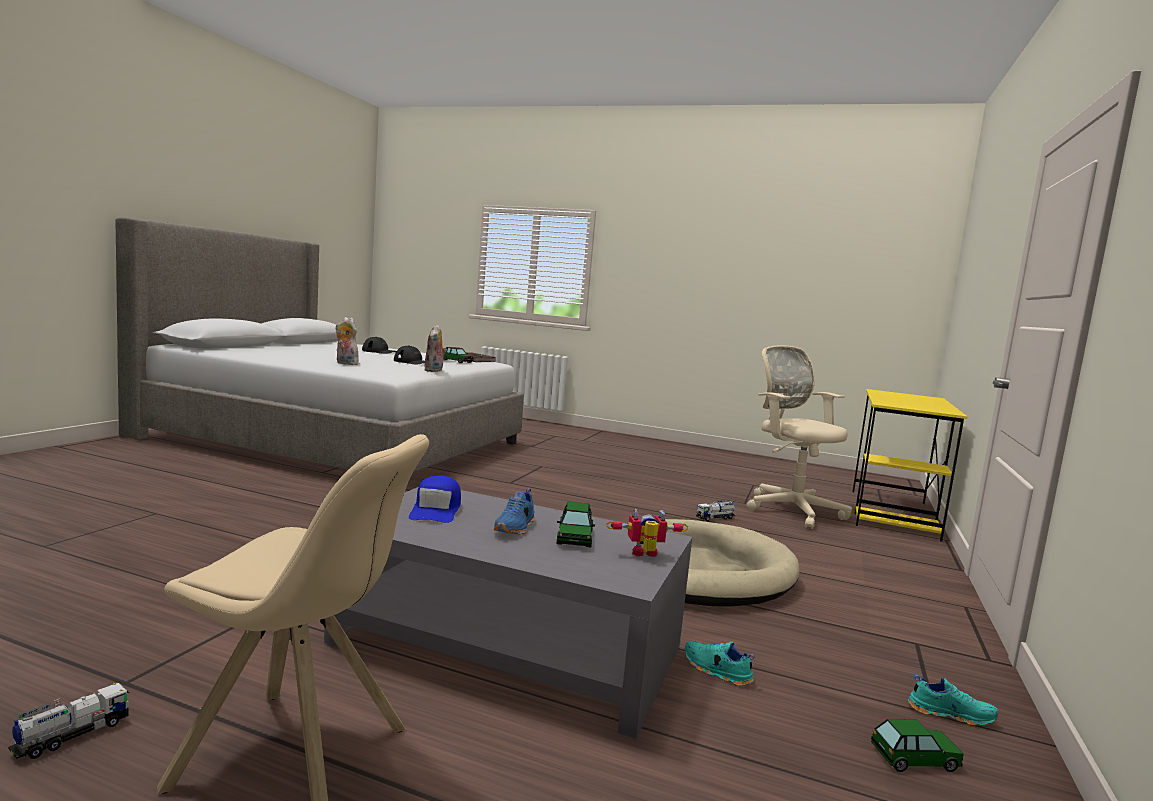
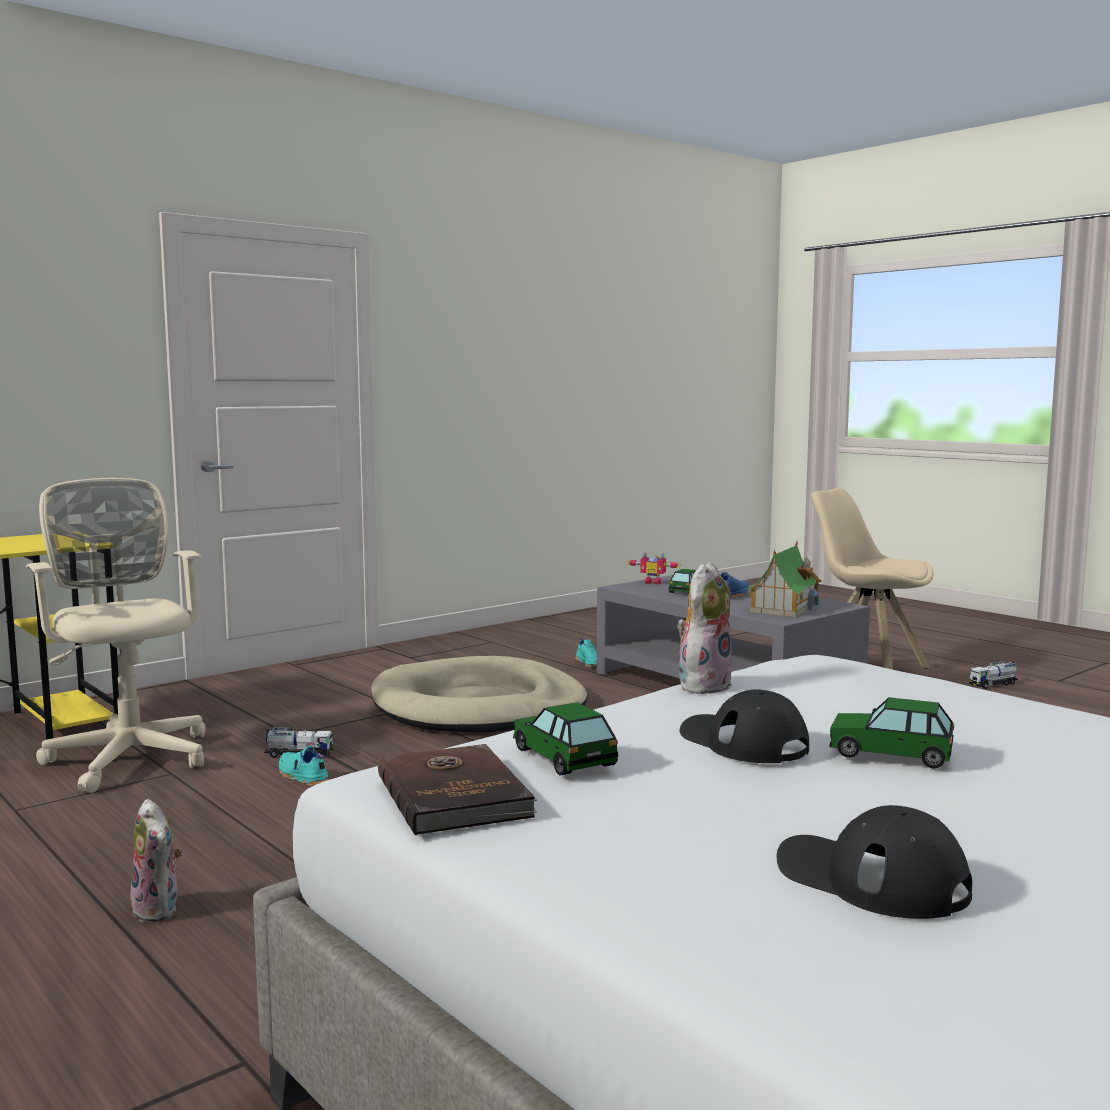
camera: 150 degrees left, 0 degrees up
plush toy [336,317,359,365] -> plush toy moved to [129,799,182,922]
blue cap [409,475,461,523] -> toy house [746,542,822,617]
beige office chair [747,345,852,529] -> beige office chair turned 150 degrees clockwise [26,478,205,793]
toy car [871,719,964,772] -> toy car moved to [829,697,954,768]
turquoise shoe [908,675,998,726] -> turquoise shoe moved to [279,746,329,786]

